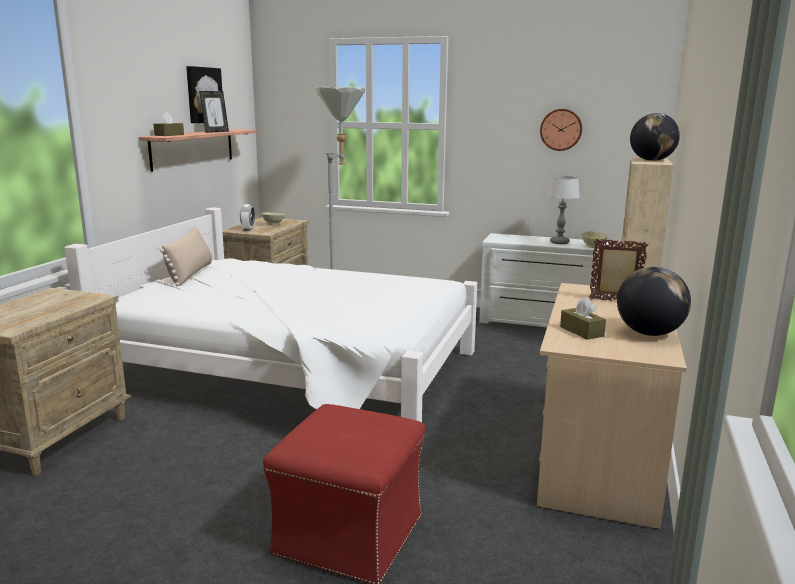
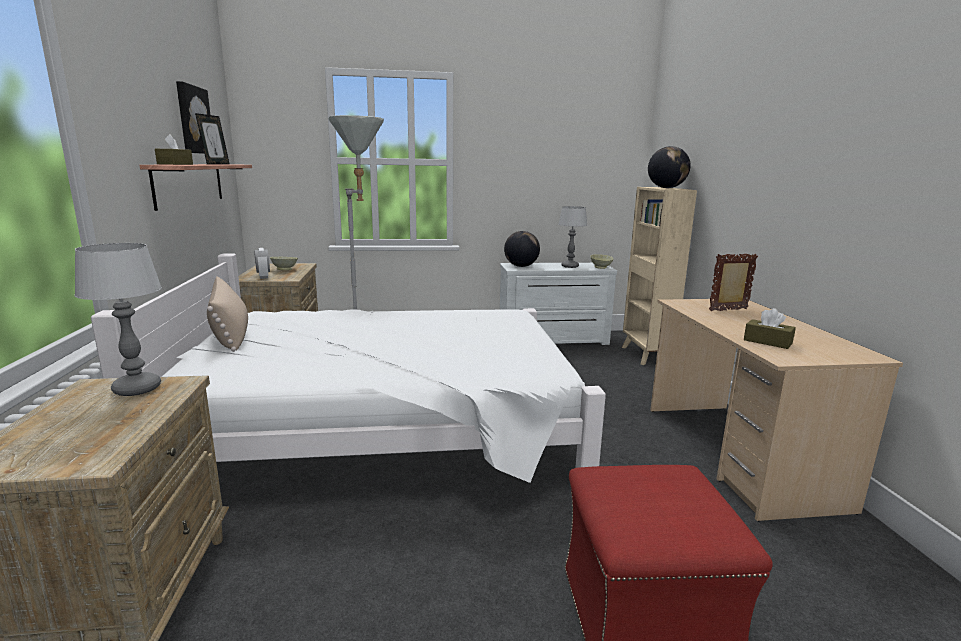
camera: 25 degrees left, 0 degrees up
wall clock [540,109,582,151] -> none
globe [617,267,691,336] -> globe moved to [504,231,540,267]
none -> table lamp [75,243,162,396]

